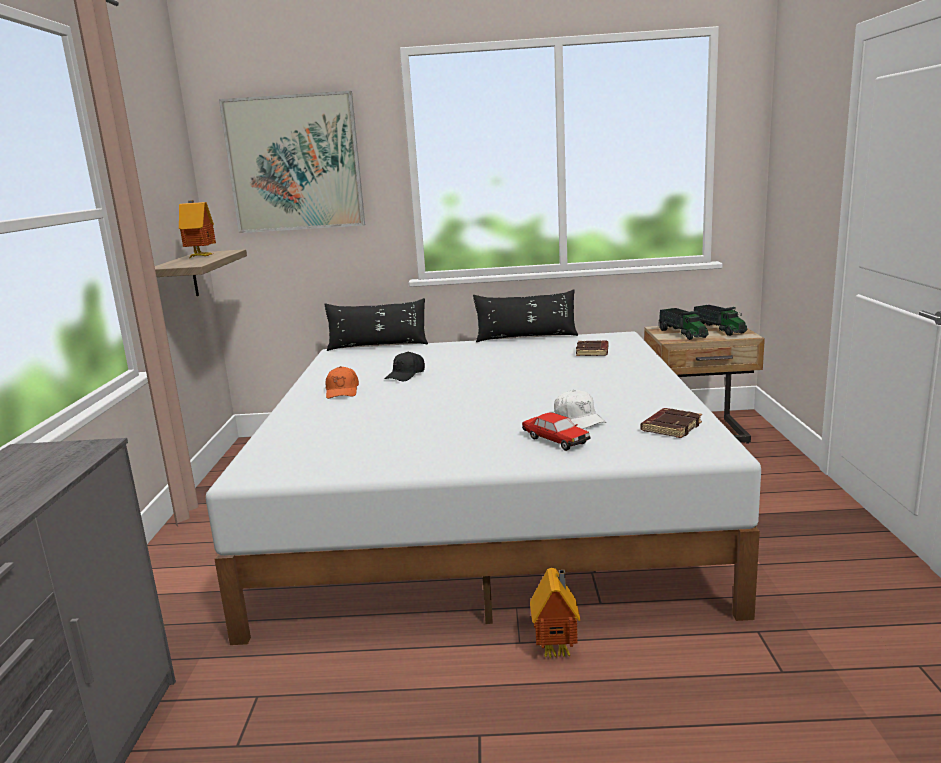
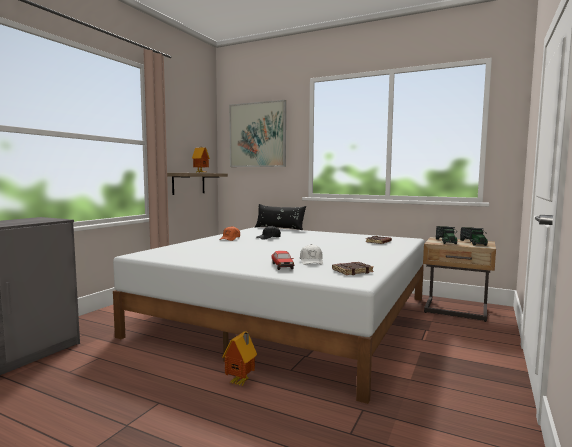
camera: 25 degrees right, 10 degrees down
black pillow [473,290,578,342] -> none

